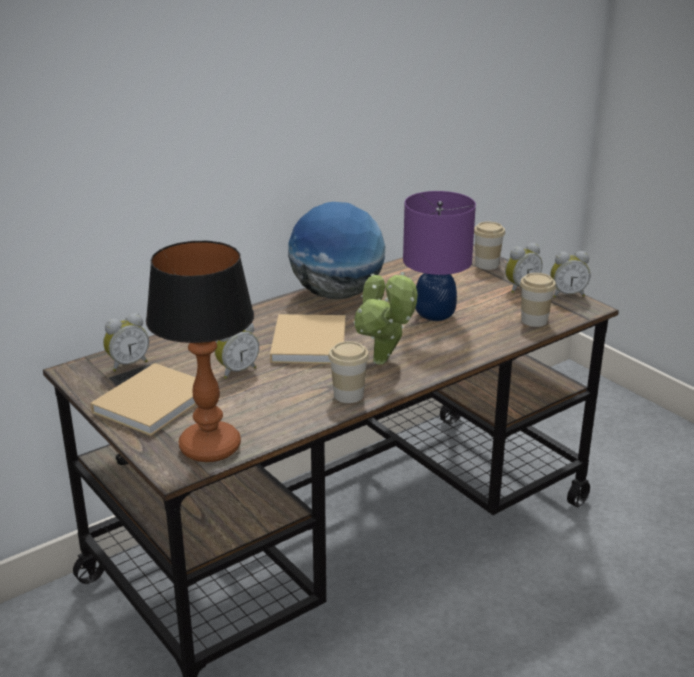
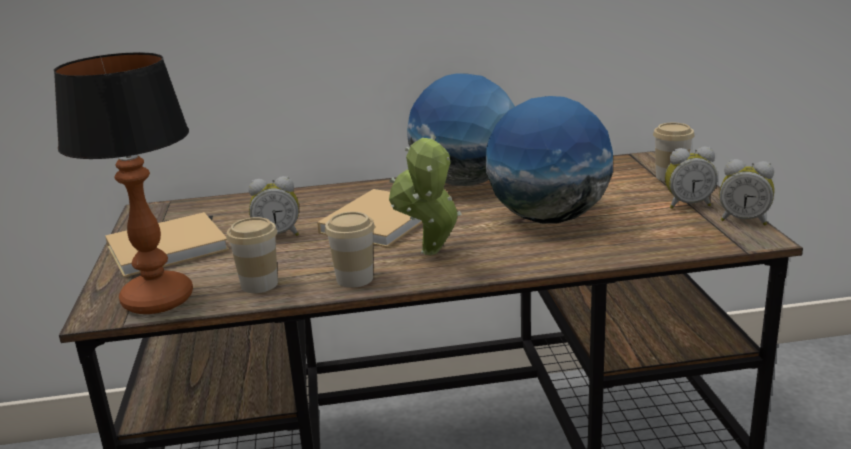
camera: 30 degrees right, 5 degrees down
alarm clock [103,313,149,372] -> none
purple table lamp [403,191,476,321] -> globe [486,96,613,224]
cup [520,273,556,327] -> cup moved to [227,217,278,293]

